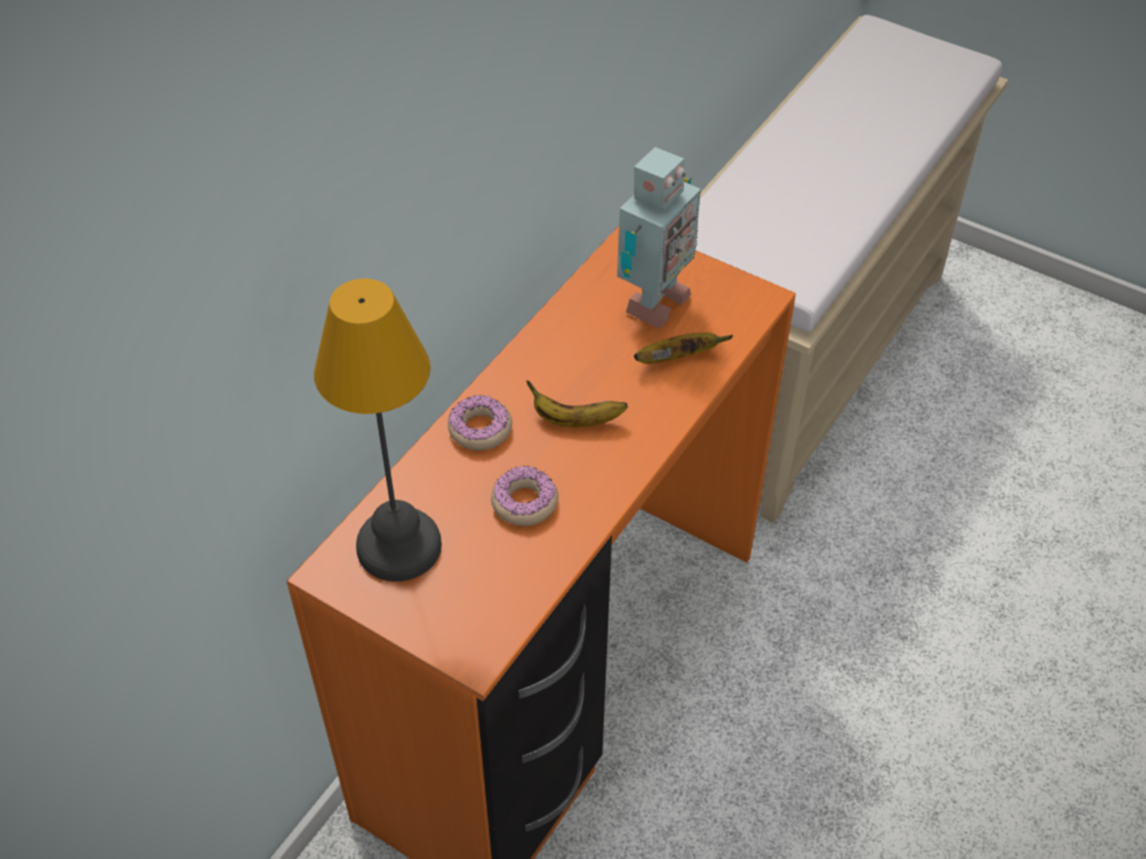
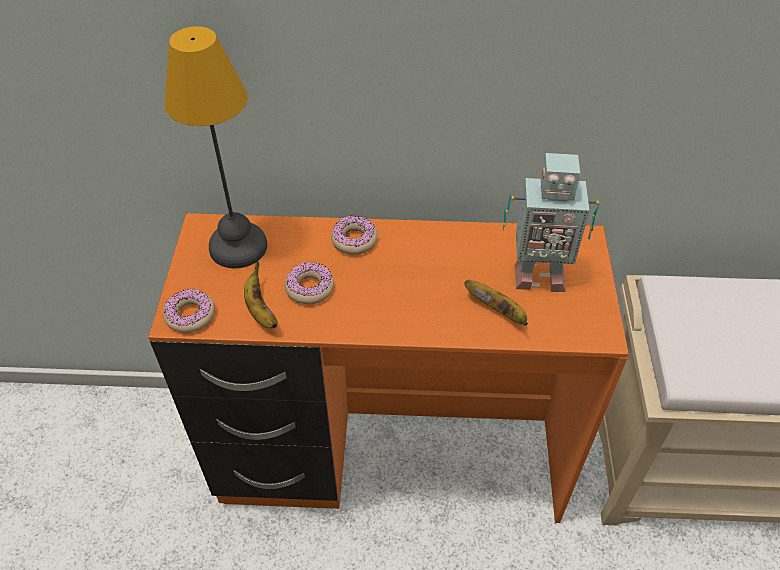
camera: 60 degrees right, 0 degrees up
banana [527,381,627,427] -> banana moved to [244,261,278,328]
none -> donut [163,288,215,333]

